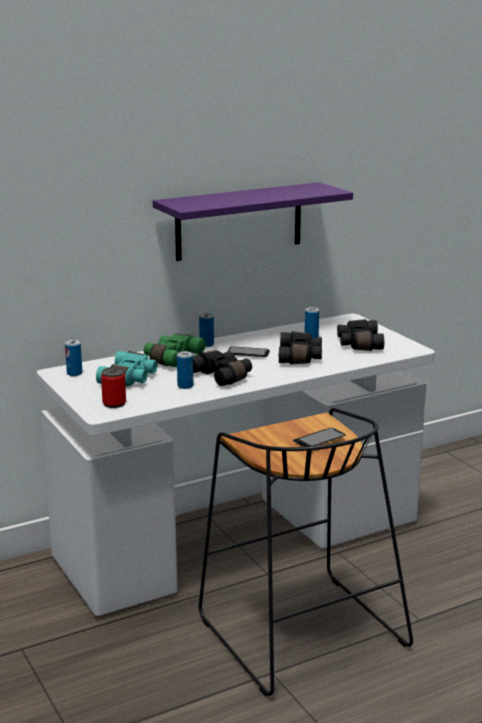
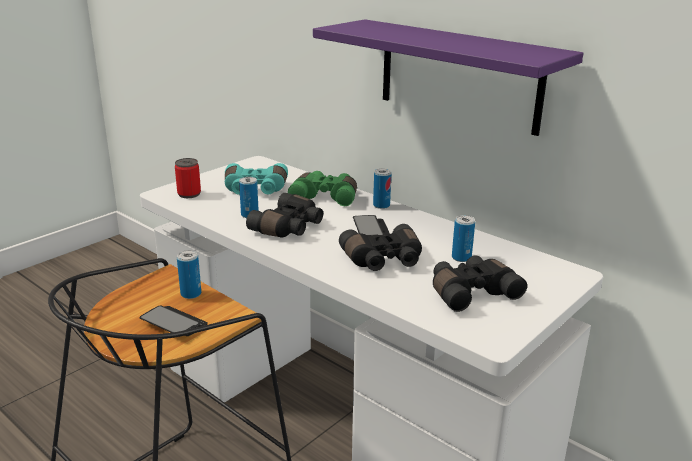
camera: 70 degrees right, 5 degrees up
can [65,340,82,376] -> can moved to [177,250,201,299]

